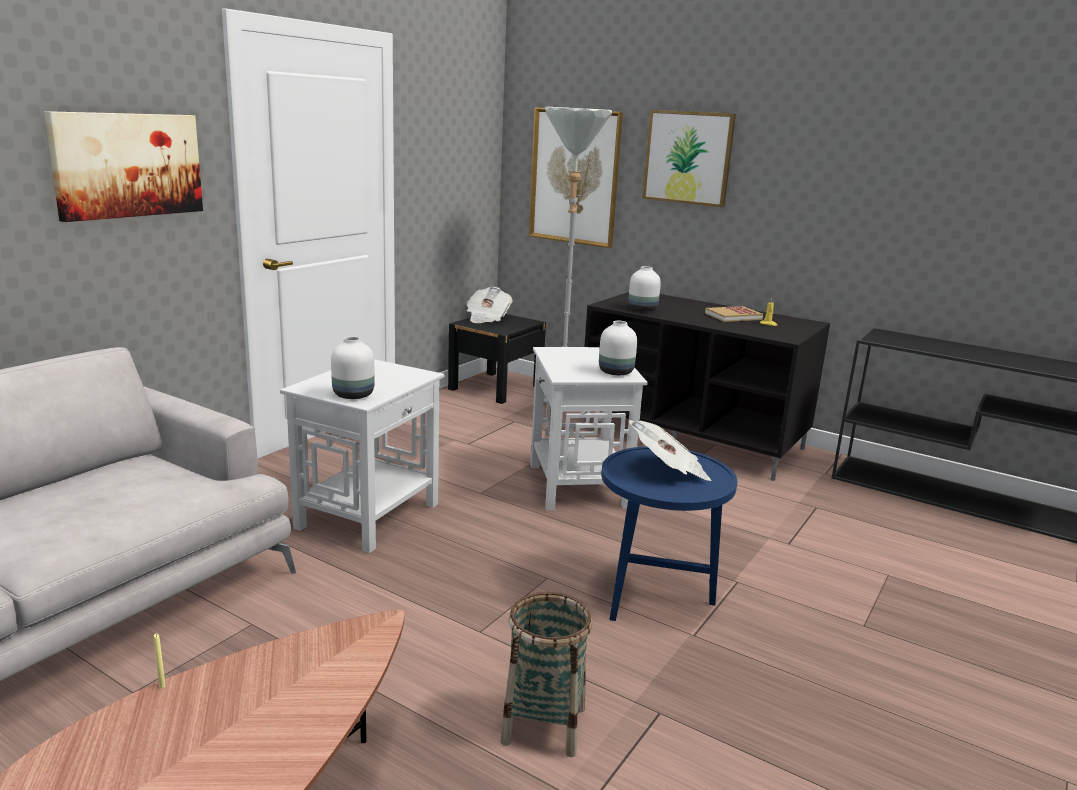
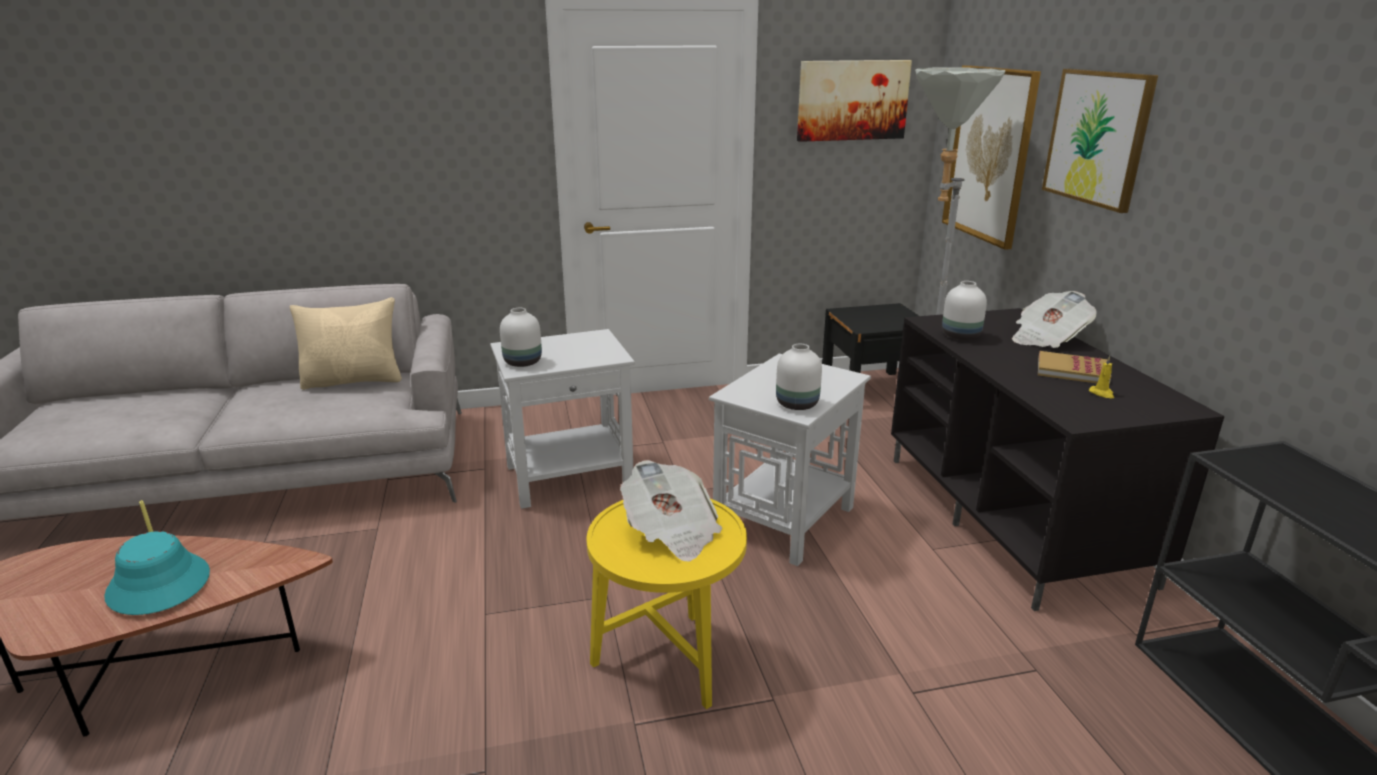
camera: 45 degrees right, 5 degrees up
picture [44,111,203,222] -> picture moved to [797,60,912,142]
newspaper [467,287,513,323] -> newspaper moved to [1012,291,1097,348]
basket [500,592,592,757] -> none
blue side table [601,446,737,621] -> yellow side table [587,499,747,709]
none -> turquoise hat [104,531,210,615]
none -> beige pillow [290,297,402,390]

